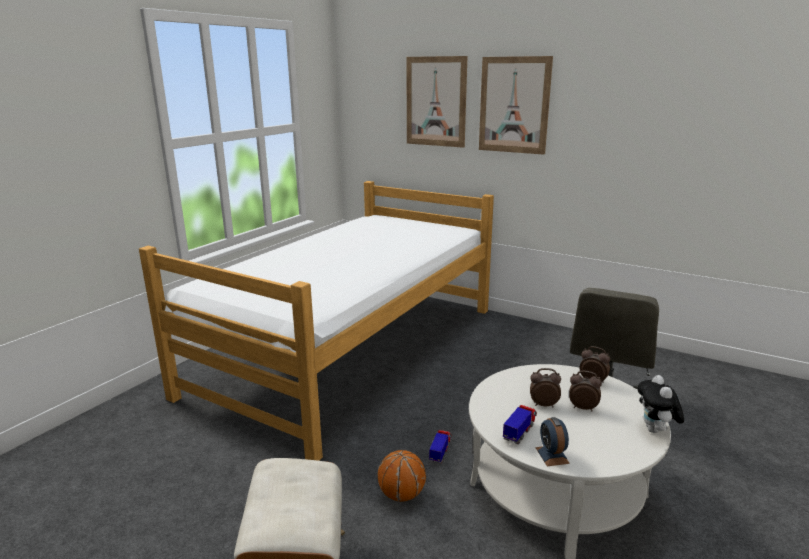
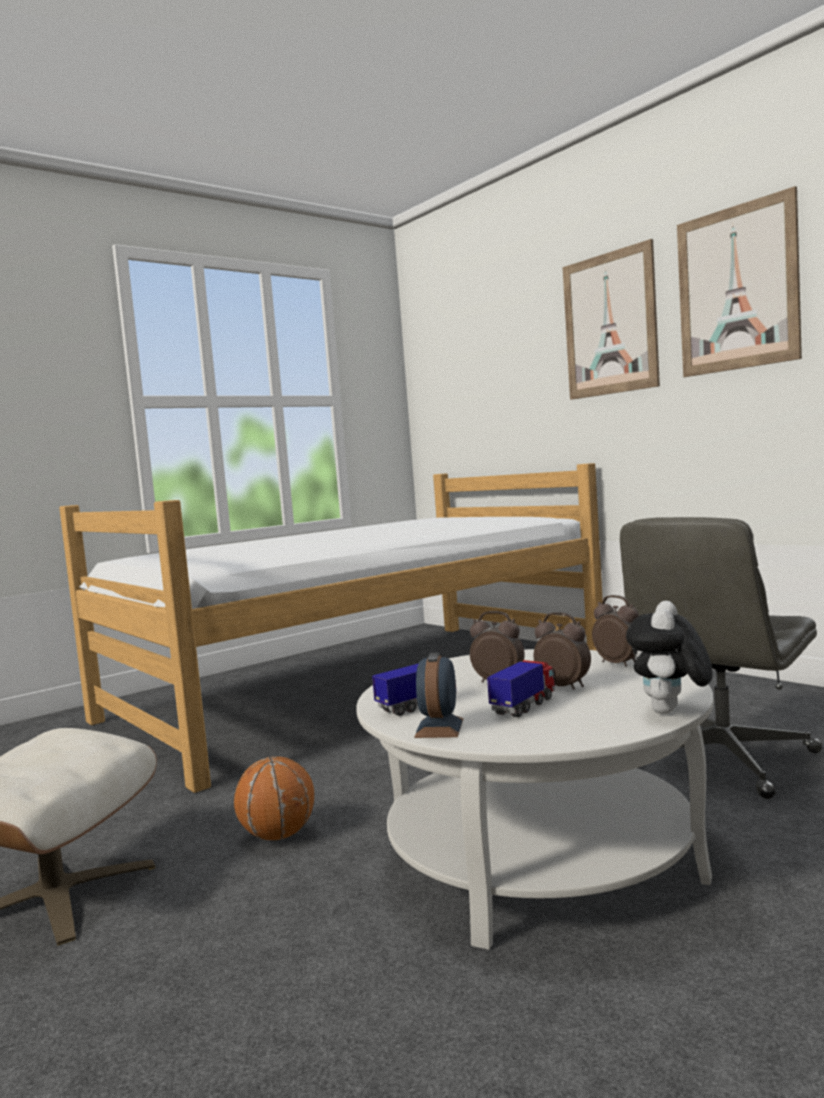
camera: 20 degrees right, 15 degrees down
picture [406,56,468,148] -> picture moved to [677,186,802,377]
toy truck [429,430,451,464] -> toy truck moved to [487,660,555,717]

